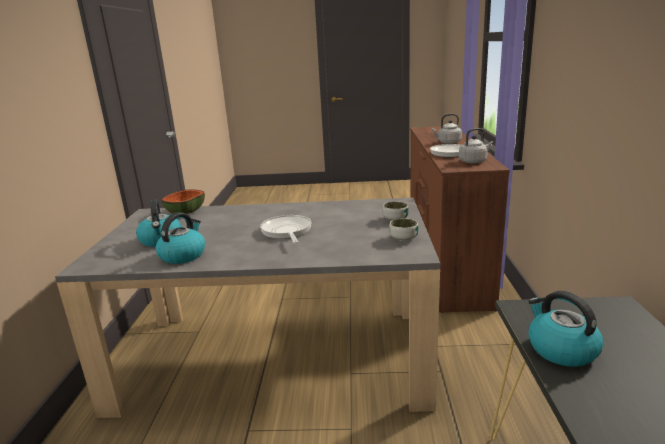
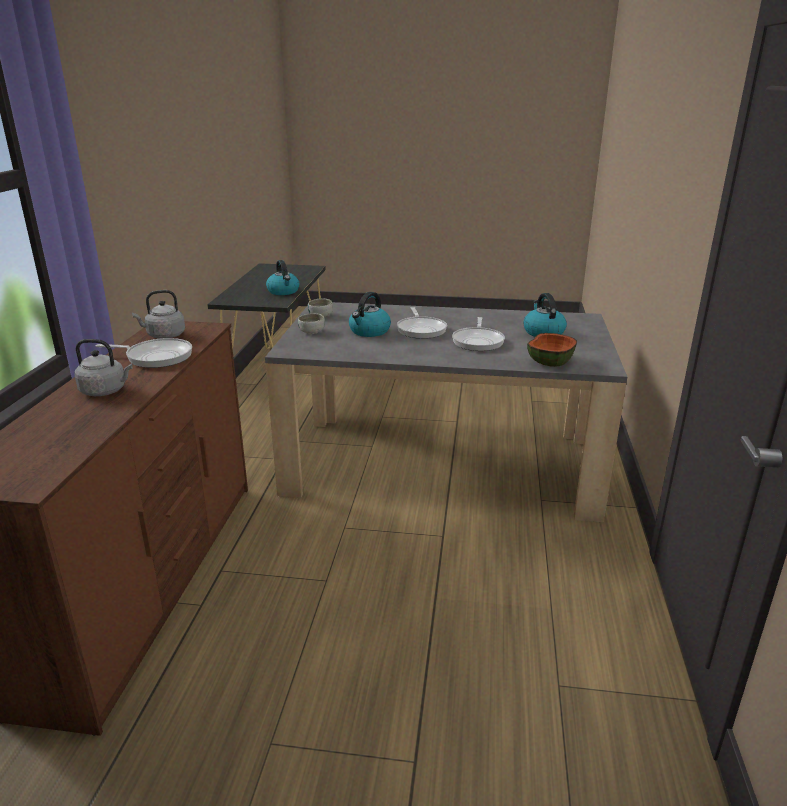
camera: 175 degrees left, 5 degrees up
kettle [155,212,205,264] -> kettle moved to [349,292,391,337]
none -> frying pan [452,317,505,351]

